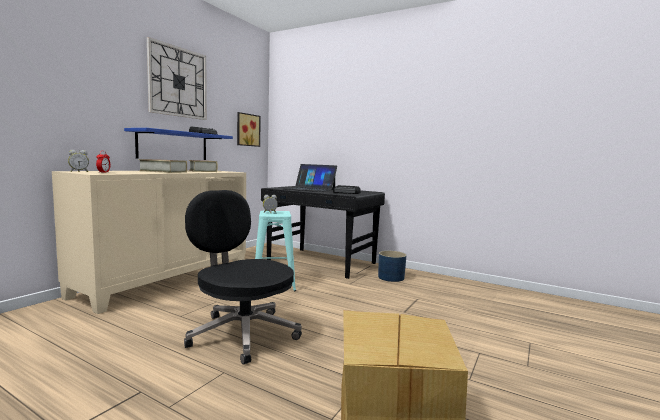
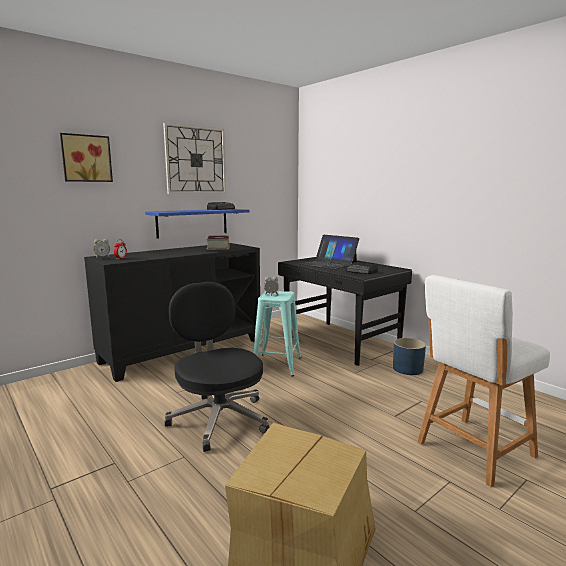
camera: 20 degrees right, 5 degrees up
beige cabinet [52,170,246,314] -> black cabinet [84,243,260,382]
book [138,159,187,173] -> none
picture [237,112,261,147] -> picture moved to [60,133,113,182]
none -> white stool [417,275,550,487]

